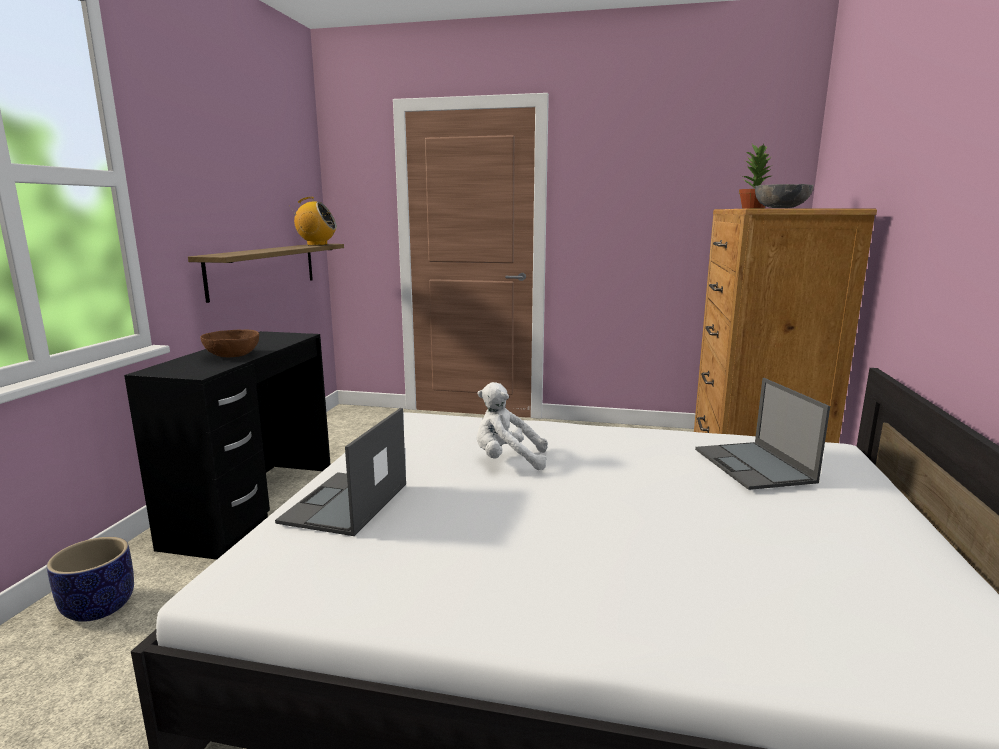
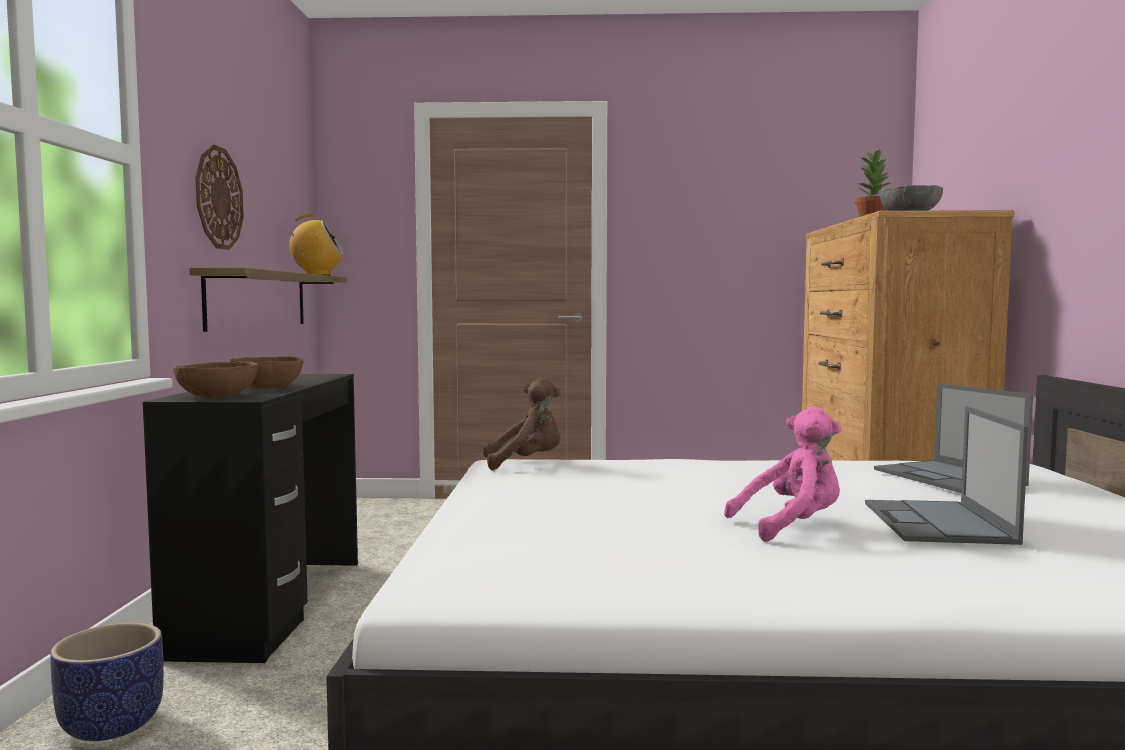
camera: 10 degrees left, 10 degrees down
laptop [275,408,406,536] -> laptop moved to [865,407,1029,545]
white plush toy [477,382,547,470] -> none
none -> brown bowl [173,362,258,398]
none -> wall clock [196,144,244,250]
none -> brown plush toy [483,377,560,470]
none -> pink plush toy [724,407,842,542]

